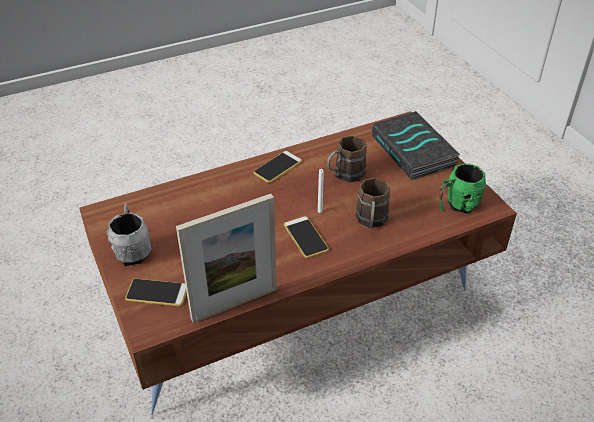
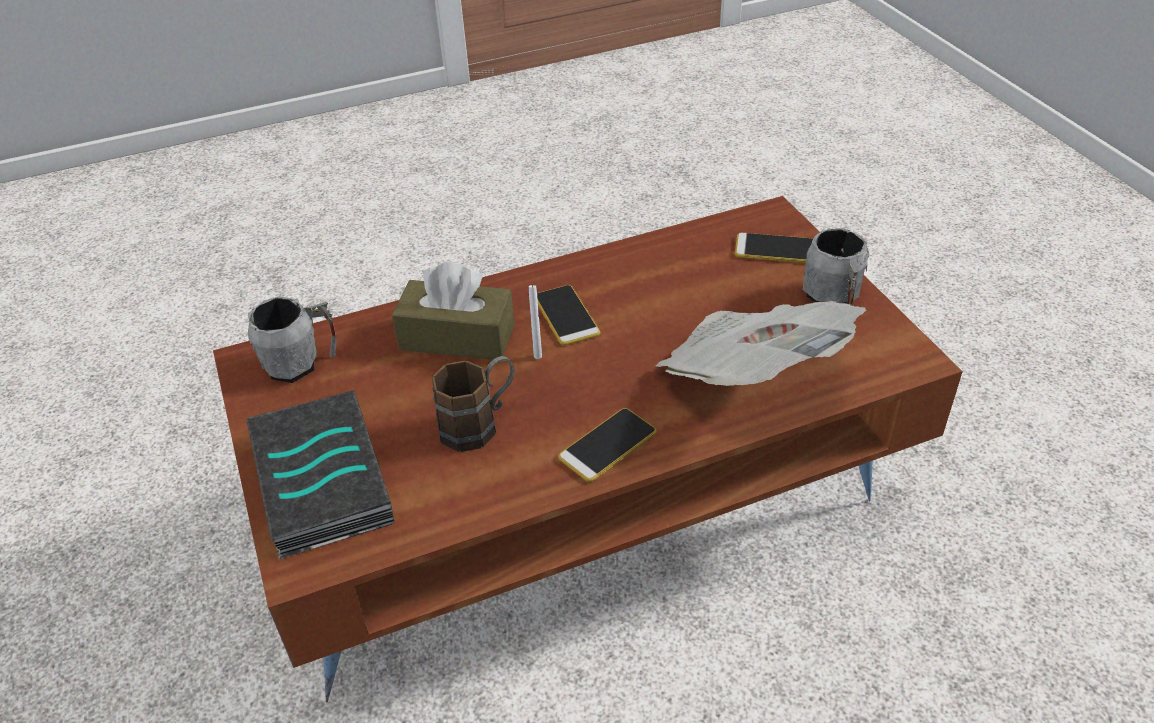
camera: 175 degrees left, 0 degrees up
picture frame [176,194,277,323] -> none
brown mug [356,178,390,228] -> brown tissue box [392,262,515,360]
green mug [439,164,486,214] -> grey mug [248,296,337,383]
none -> newspaper [656,301,867,386]

